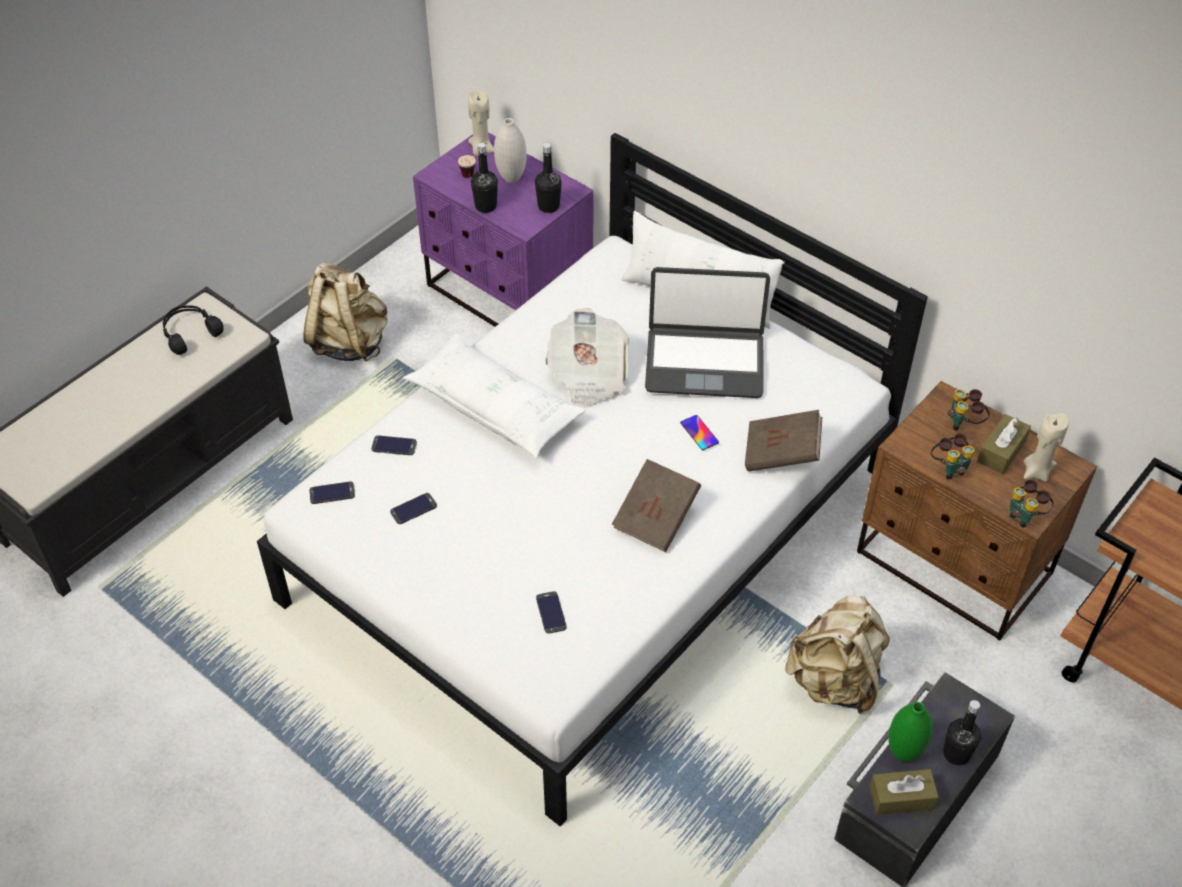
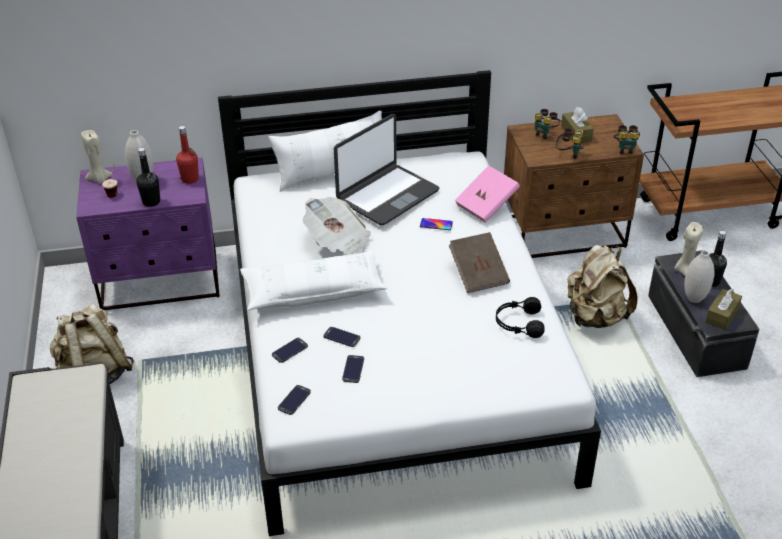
camera: 50 degrees left, 10 degrees down
black headphones [163,305,223,355] -> black headphones moved to [496,297,545,338]
black bottle [535,143,562,213] -> red bottle [176,126,199,184]
phone [536,591,567,634] -> phone moved to [323,327,360,347]
brown book [745,410,822,472] -> pink book [455,165,520,223]
green vase [888,702,933,762] -> white vase [684,250,715,303]
beige candle [1024,413,1069,482] -> beige candle moved to [674,222,703,276]

